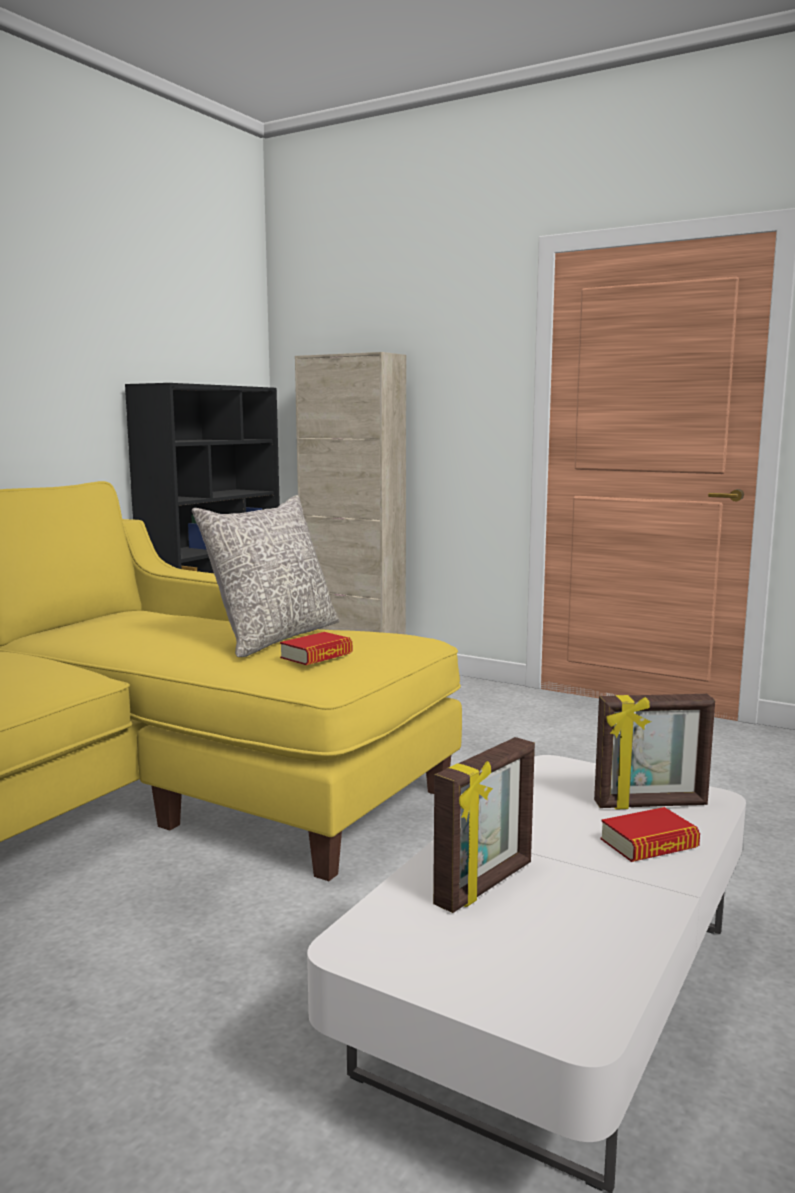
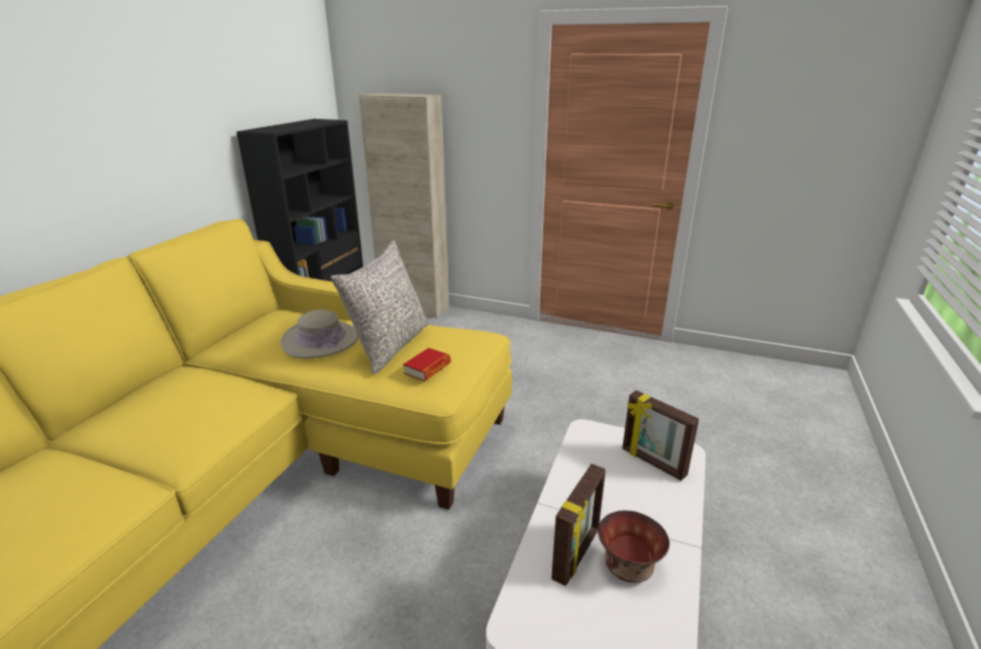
camera: 10 degrees left, 15 degrees up
picture frame [594,694,715,810] -> picture frame turned 60 degrees clockwise [622,390,699,481]
book [601,807,700,862] -> none
none -> beige hat [280,310,359,358]
none -> bowl [598,511,670,583]

